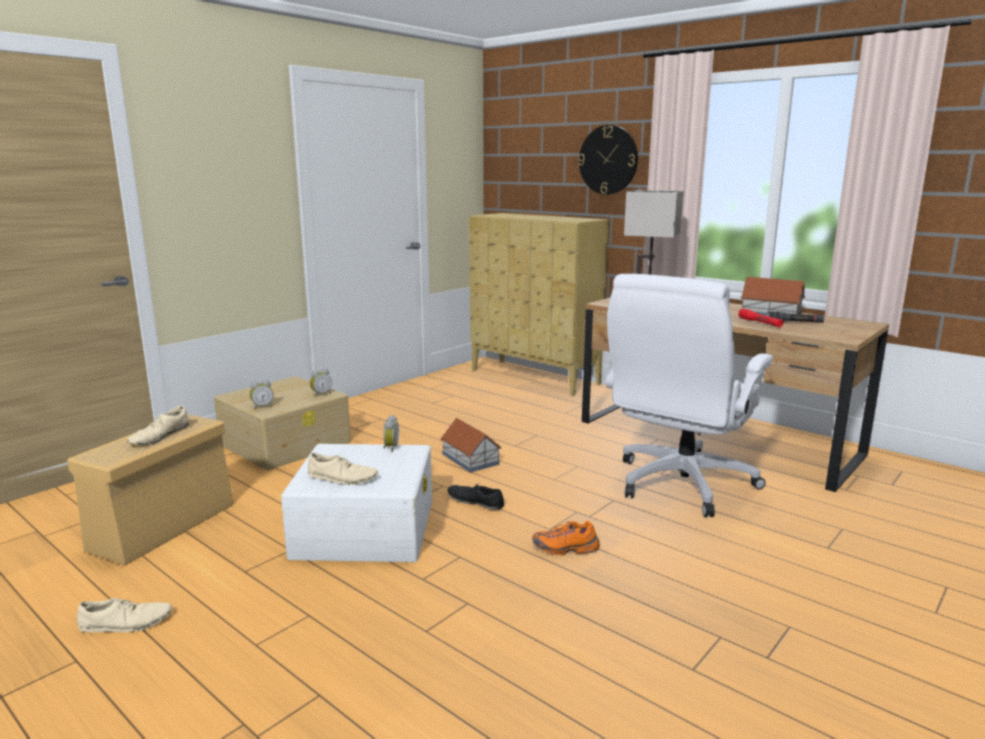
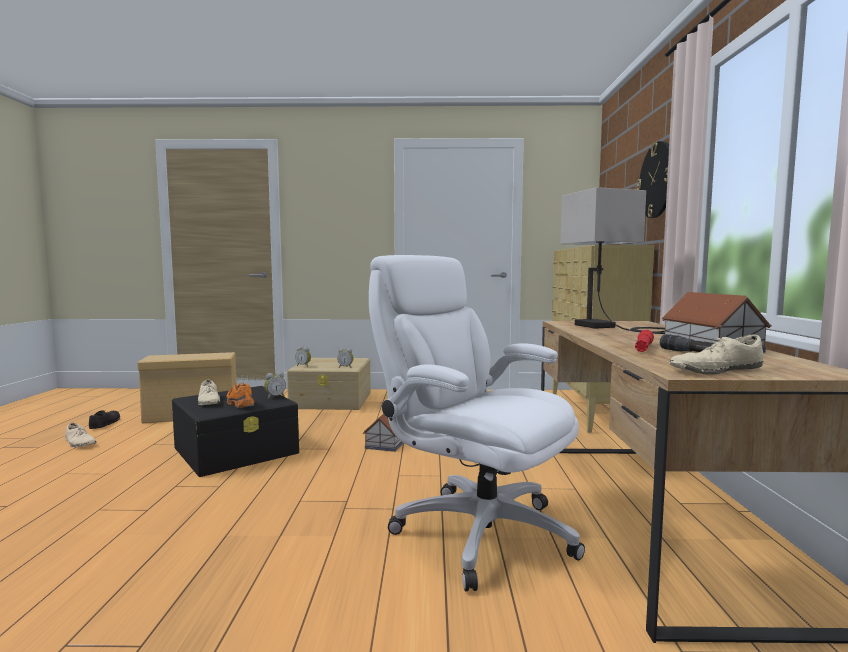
camera: 50 degrees right, 10 degrees down
beige shoe [127,405,190,445] -> beige shoe moved to [669,334,763,375]
white storage box [281,444,432,562] -> black storage box [172,386,299,477]
black shoe [447,484,504,510] -> black shoe moved to [89,410,120,429]
orange shoe [532,521,600,556] -> orange shoe moved to [226,382,254,408]
white office chair [605,274,773,517] -> white office chair turned 45 degrees clockwise [369,255,585,592]

